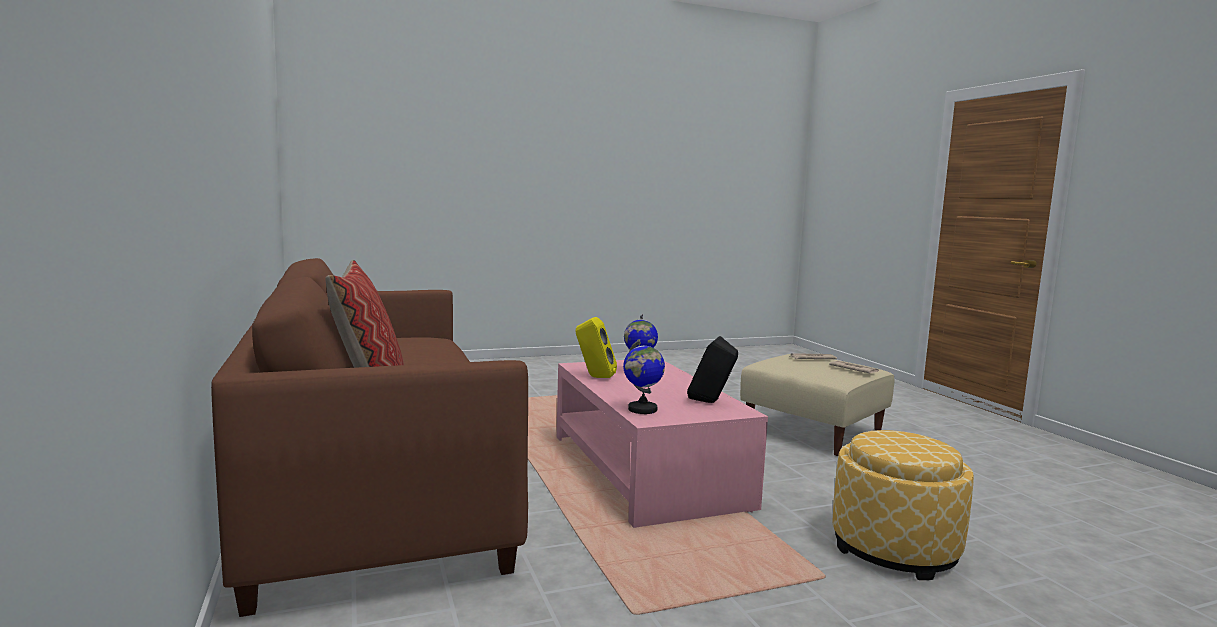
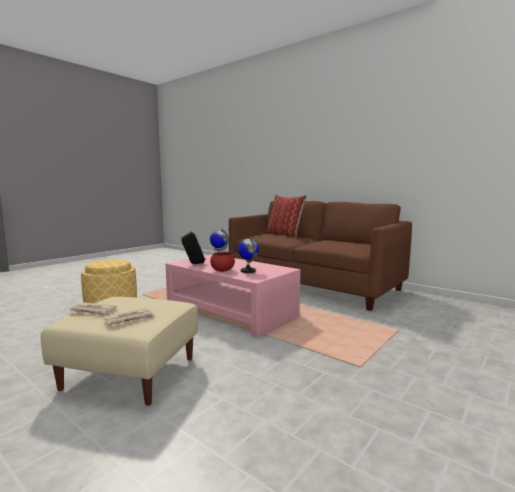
camera: 150 degrees right, 0 degrees up
yellow speaker [576,317,617,378] -> none
none -> red bowl [210,252,235,272]

